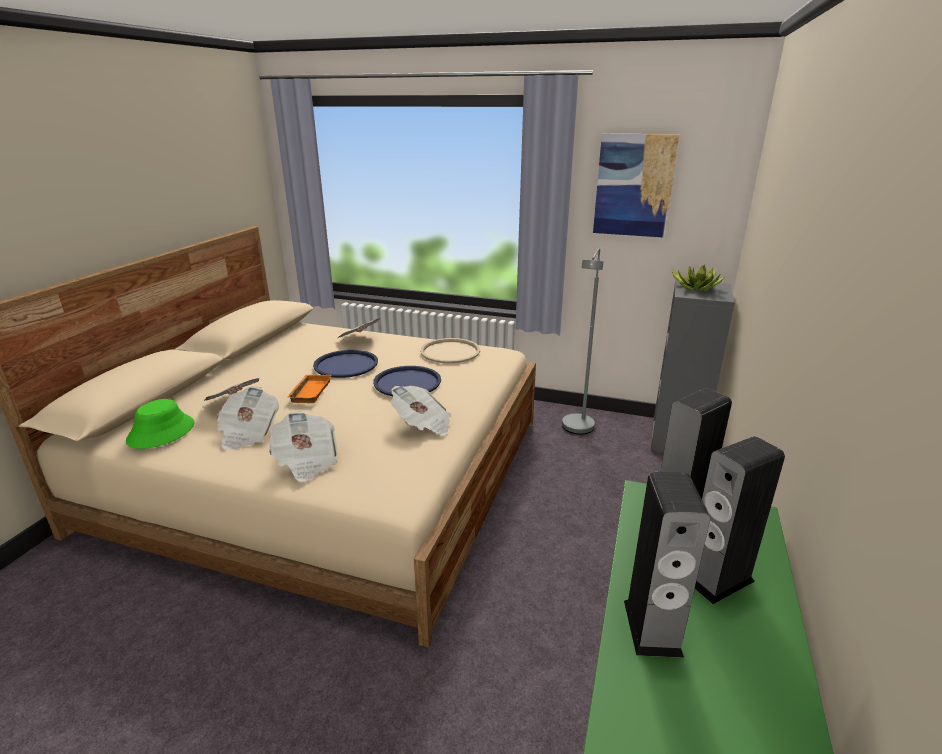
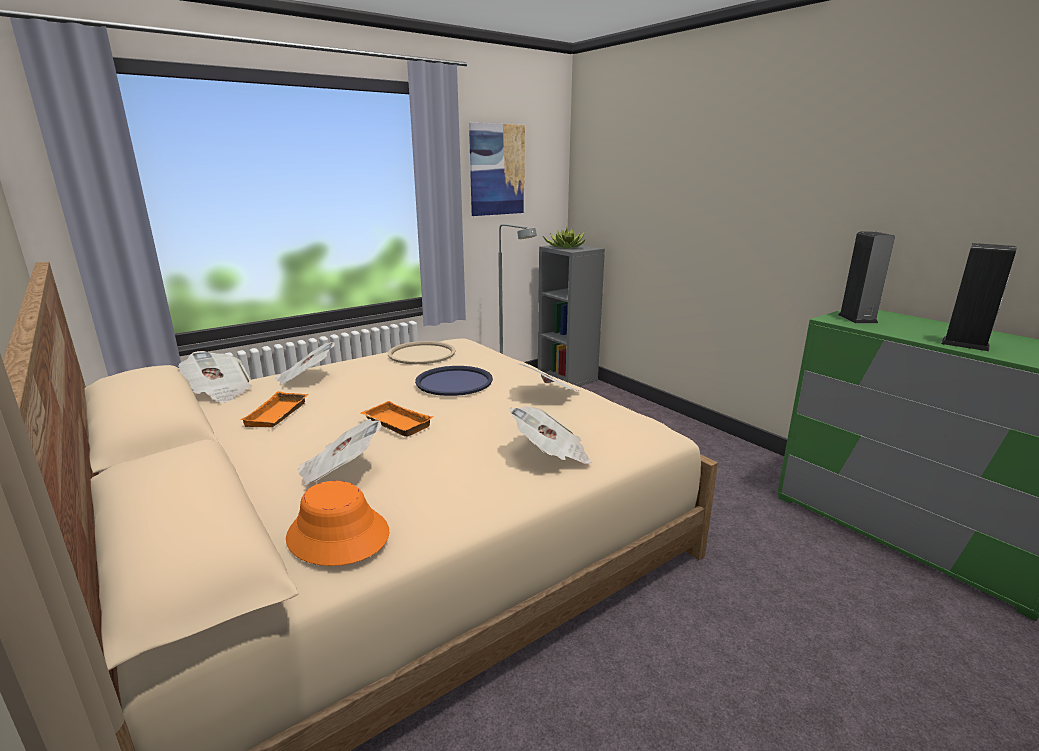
camera: 55 degrees left, 5 degrees down
green hat [126,399,194,449] -> orange hat [286,481,389,566]
newspaper [217,386,279,450] -> newspaper moved to [178,351,252,403]
blue tray [313,350,378,378] -> none
speaker [695,436,785,604] -> none
none -> orange tray [240,391,308,427]

